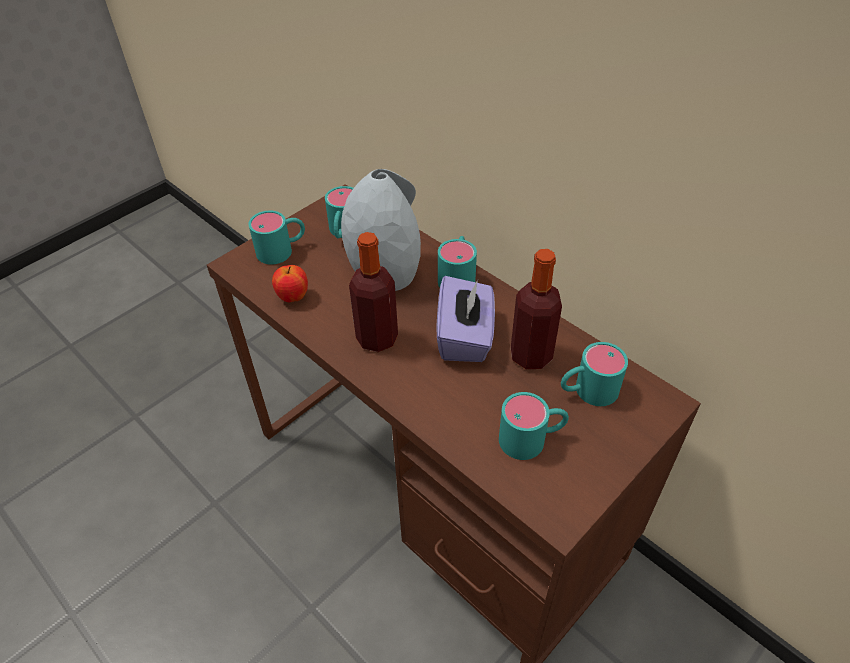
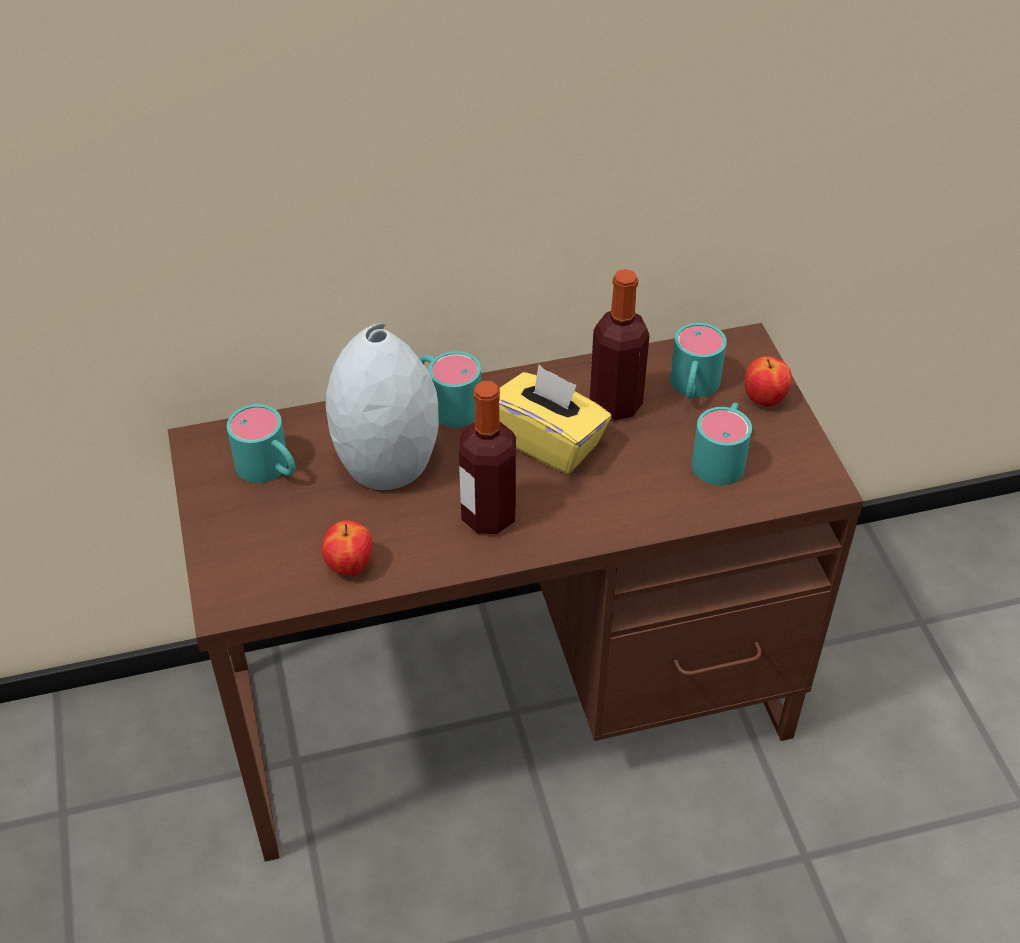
camera: 60 degrees left, 0 degrees up
turquoise mug [249,211,305,265] -> none
purple tissue box [436,276,495,362] -> yellow tissue box [499,365,611,474]
none -> apple [745,356,792,407]

